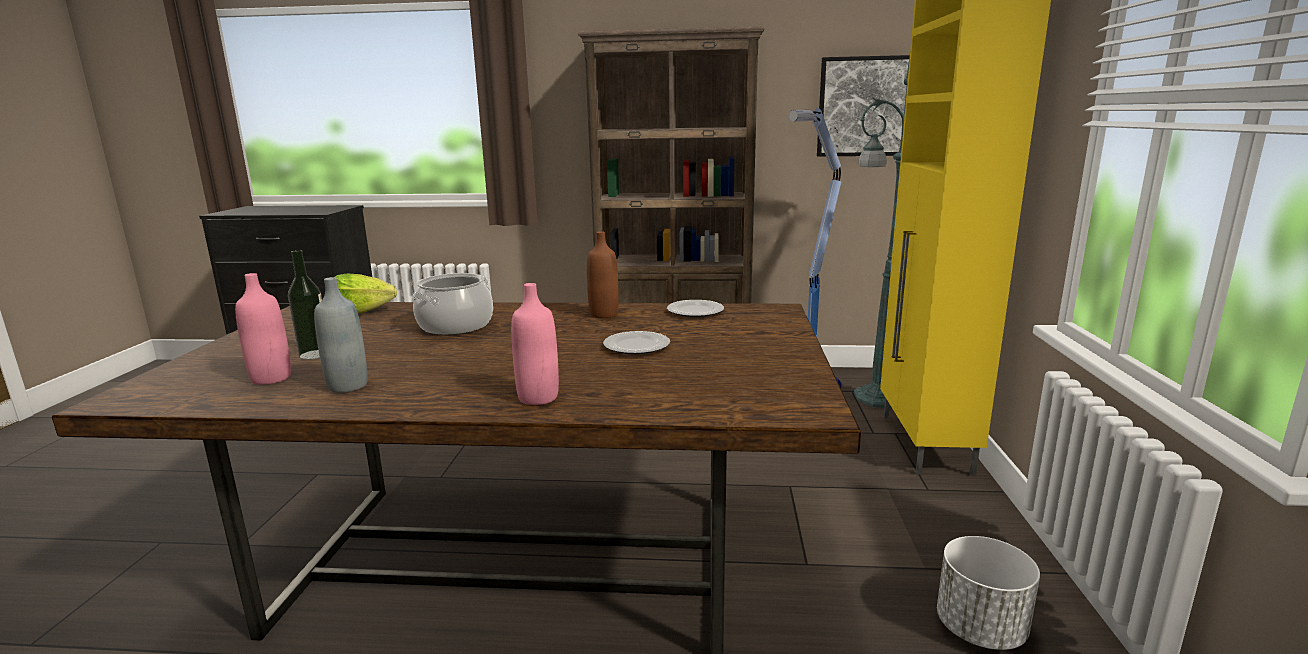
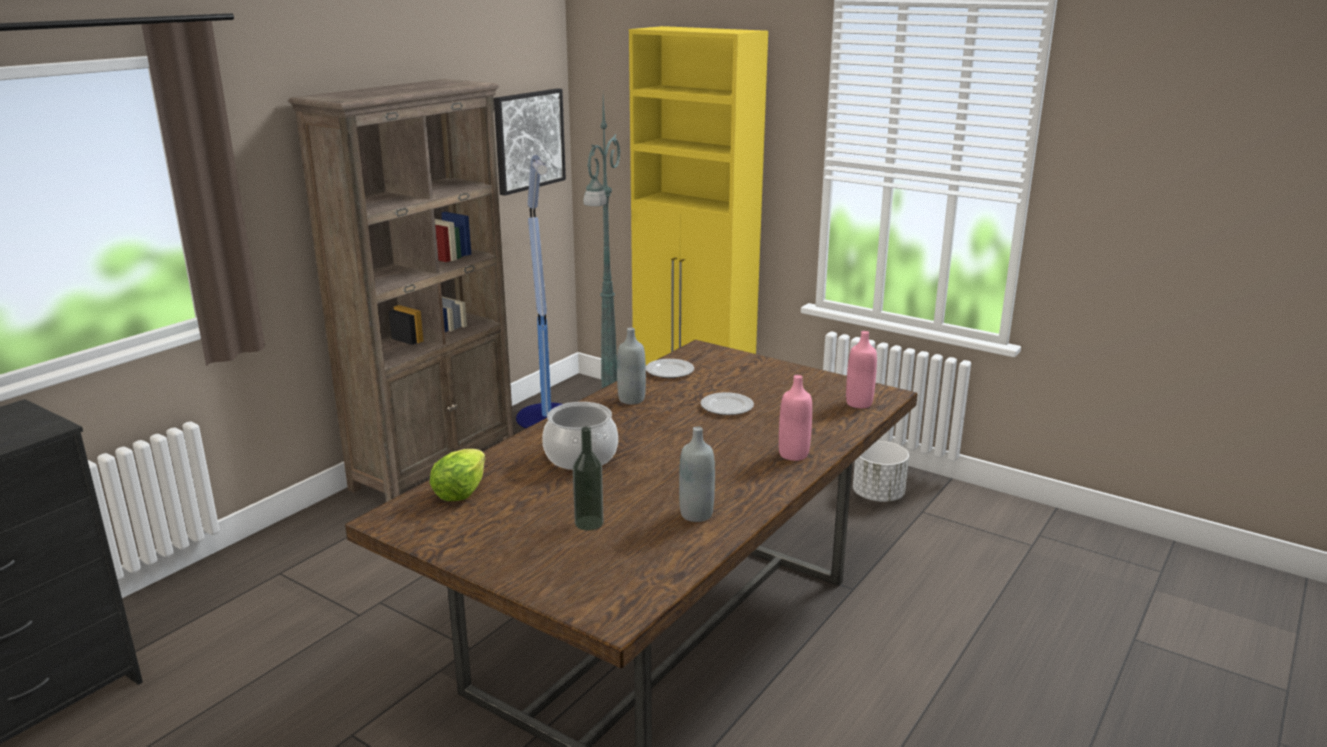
camera: 60 degrees left, 5 degrees up
pink bottle [235,273,291,385] -> pink bottle moved to [846,331,877,408]
brown bottle [587,232,619,318] -> grey bottle [617,328,646,405]

